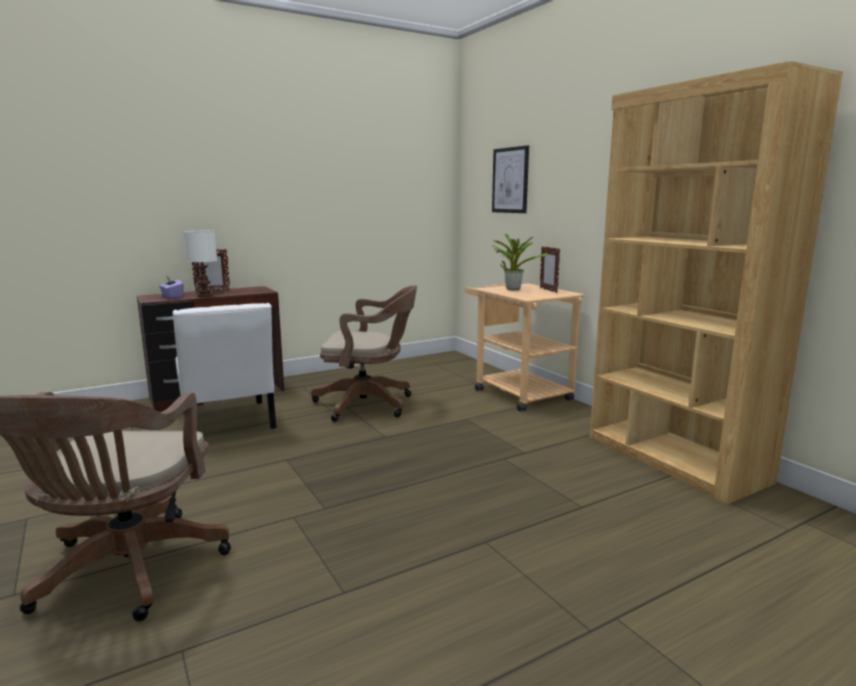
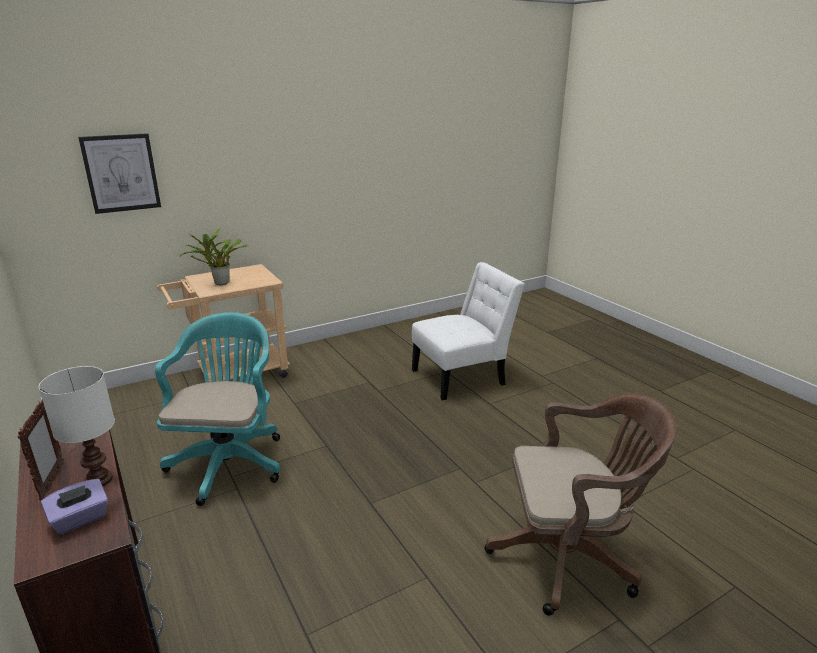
camera: 90 degrees left, 10 degrees up
white chair [172,303,277,429] -> white chair moved to [412,262,525,400]
brown office chair [311,285,417,422] -> turquoise office chair [155,312,281,506]
picture frame [540,246,560,293] -> none
brown bookcase [590,61,843,504] -> none

